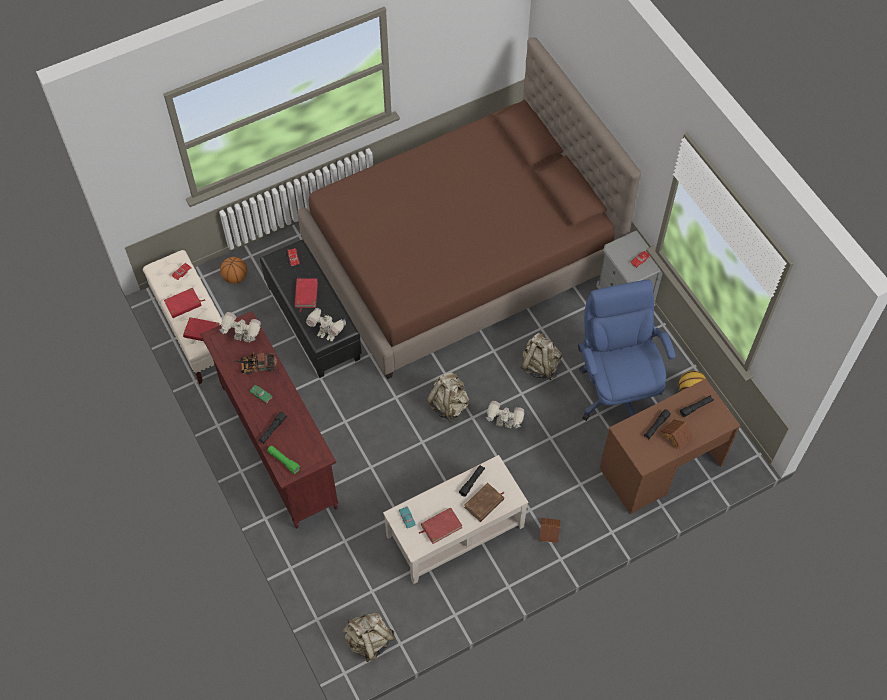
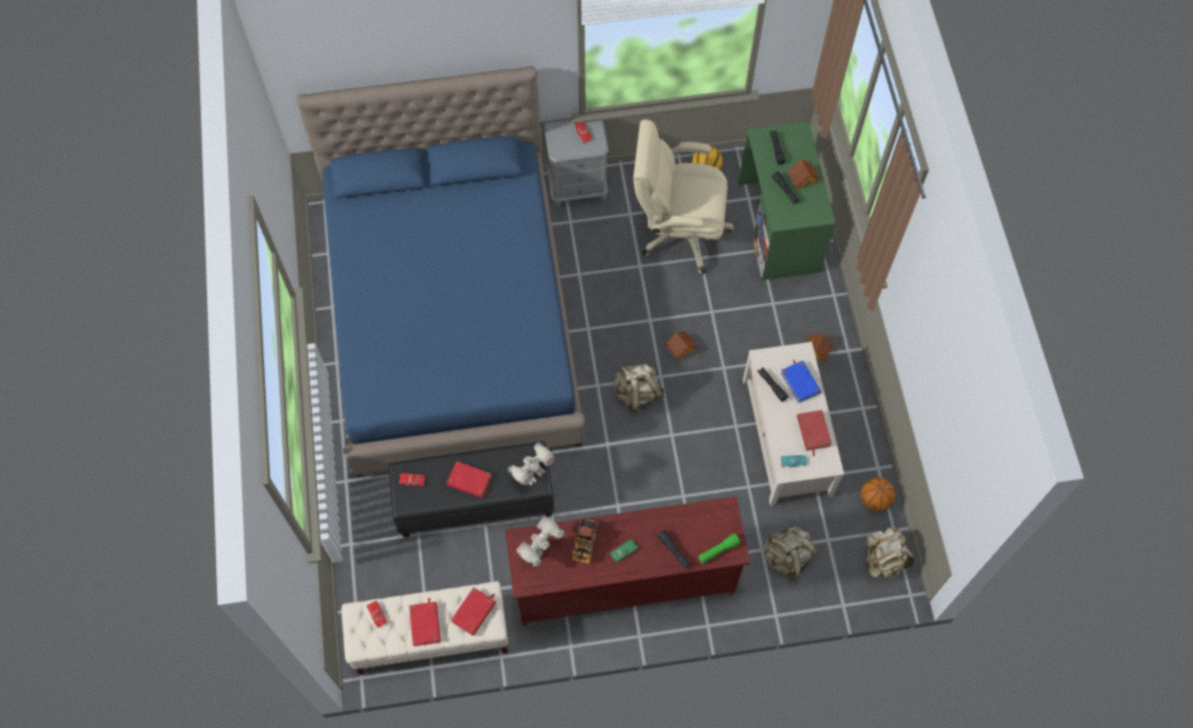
camera: 70 degrees left, 5 degrees up
basketball [220,257,247,284] -> basketball moved to [861,478,895,511]
brown bed [298,37,641,379] -> blue bed [296,66,585,477]
brown book [464,483,504,522] -> blue book [781,360,821,403]
toy robot [486,401,524,428] -> toy house [665,332,698,361]
beige backpack [521,333,562,381] -> beige backpack moved to [762,527,819,580]
blue office chair [578,279,676,421] -> beige office chair [633,119,734,275]
brown desk [600,379,740,514] -> green desk [739,121,836,280]

